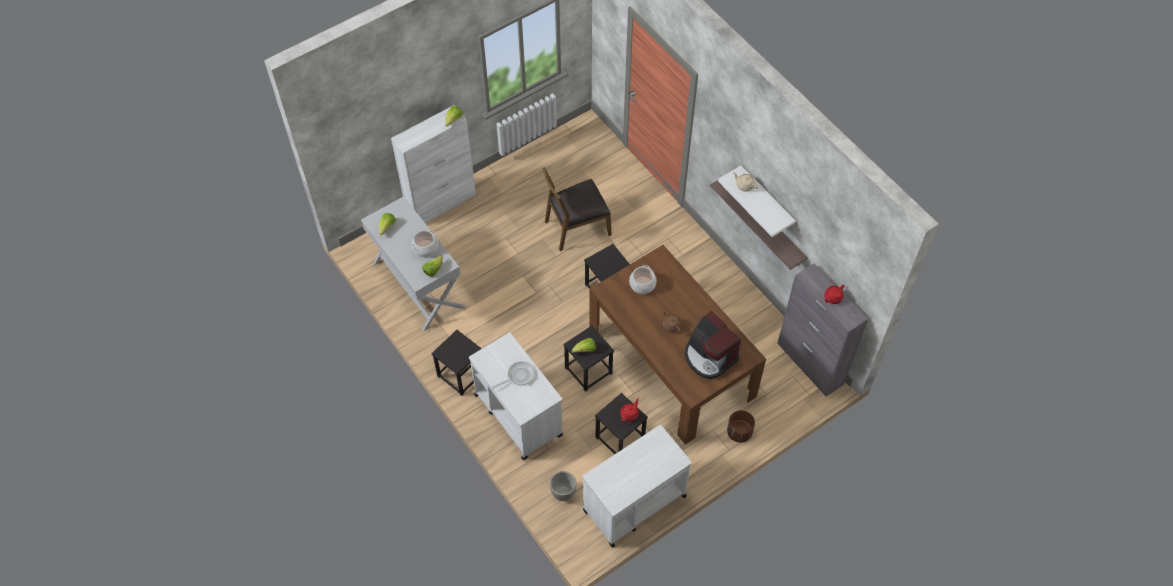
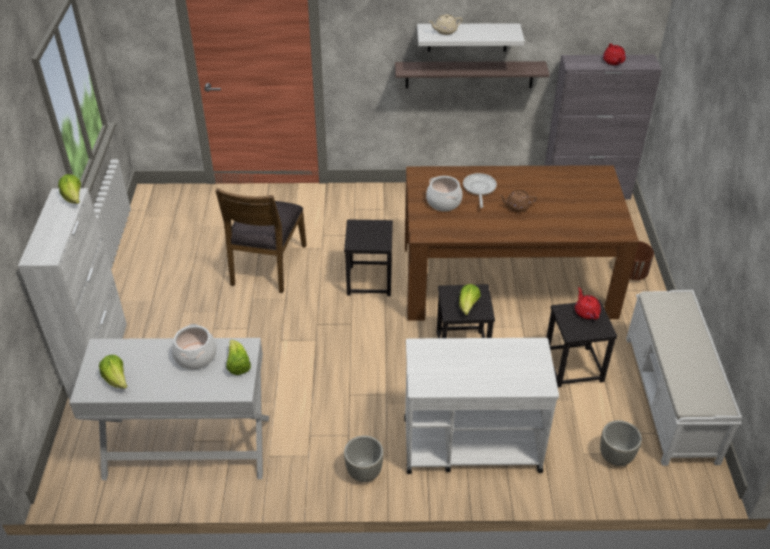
camera: 55 degrees left, 15 degrees down
black stool [432,330,482,396] -> grey planter [344,435,384,482]
frying pan [492,361,535,389] -> frying pan moved to [463,173,497,208]
white cart [582,425,692,548] -> white bench [626,290,742,466]
coffee machine [685,311,741,379] -> none

